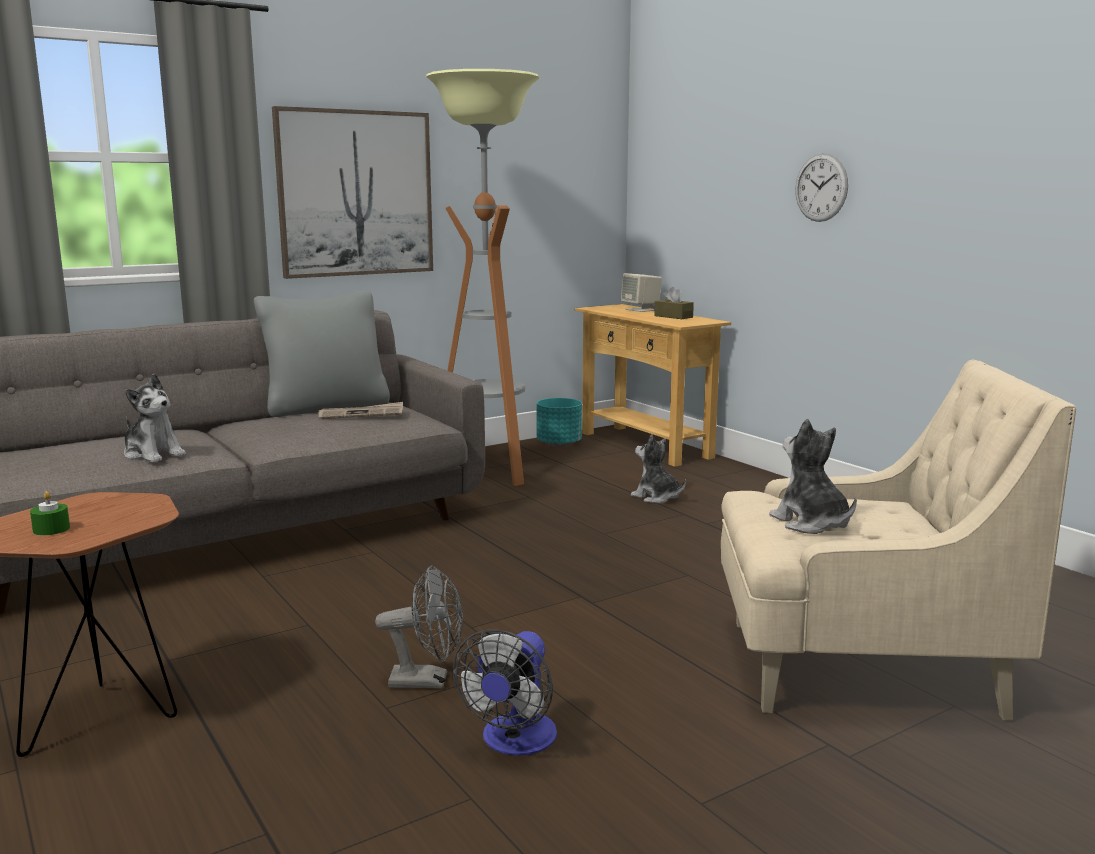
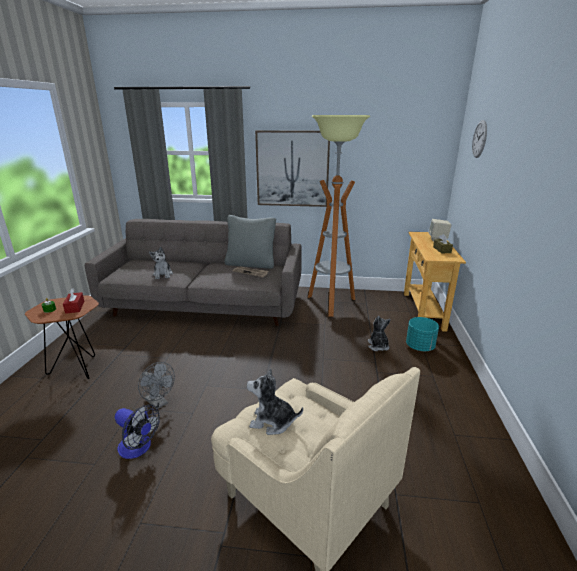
camera: 40 degrees right, 10 degrees up
fan [453,629,557,756] -> fan turned 120 degrees counterclockwise [115,404,160,459]
turquoise planter [537,398,582,447] -> turquoise planter moved to [406,317,439,351]
plush toy [769,418,857,534] -> plush toy turned 90 degrees counterclockwise [247,368,303,435]
wall clock [795,153,848,222] -> wall clock moved to [472,120,487,158]
none -> red tissue box [63,288,84,314]

